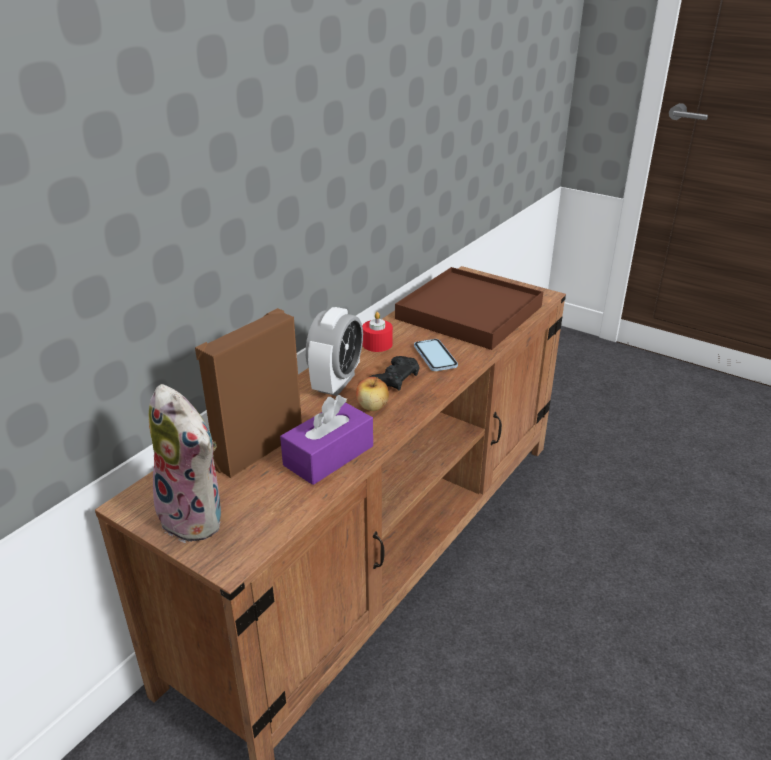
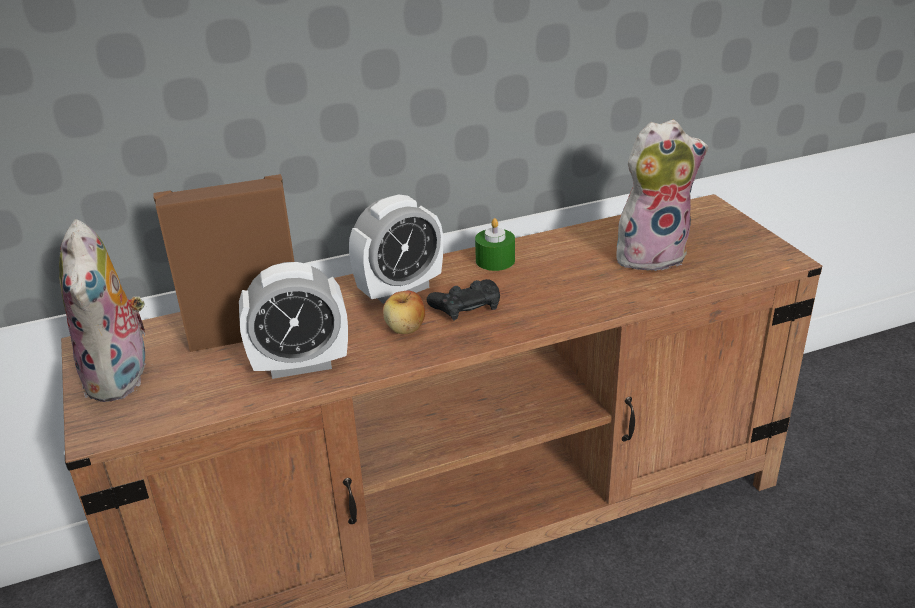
camera: 35 degrees right, 0 degrees up
purple tissue box [280,395,373,485] -> alarm clock [239,262,348,379]
red candle [362,312,393,352] -> green candle [475,218,515,271]
brown tray [395,267,543,350] -> plush toy [616,120,708,274]
phone [414,339,458,371] -> none

